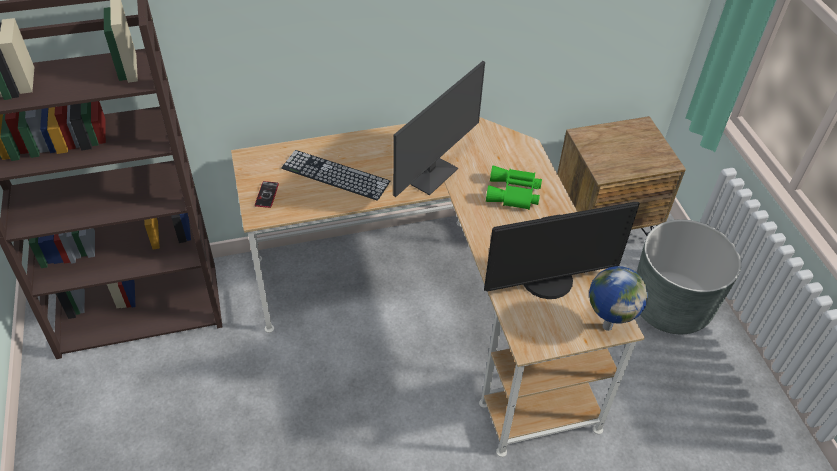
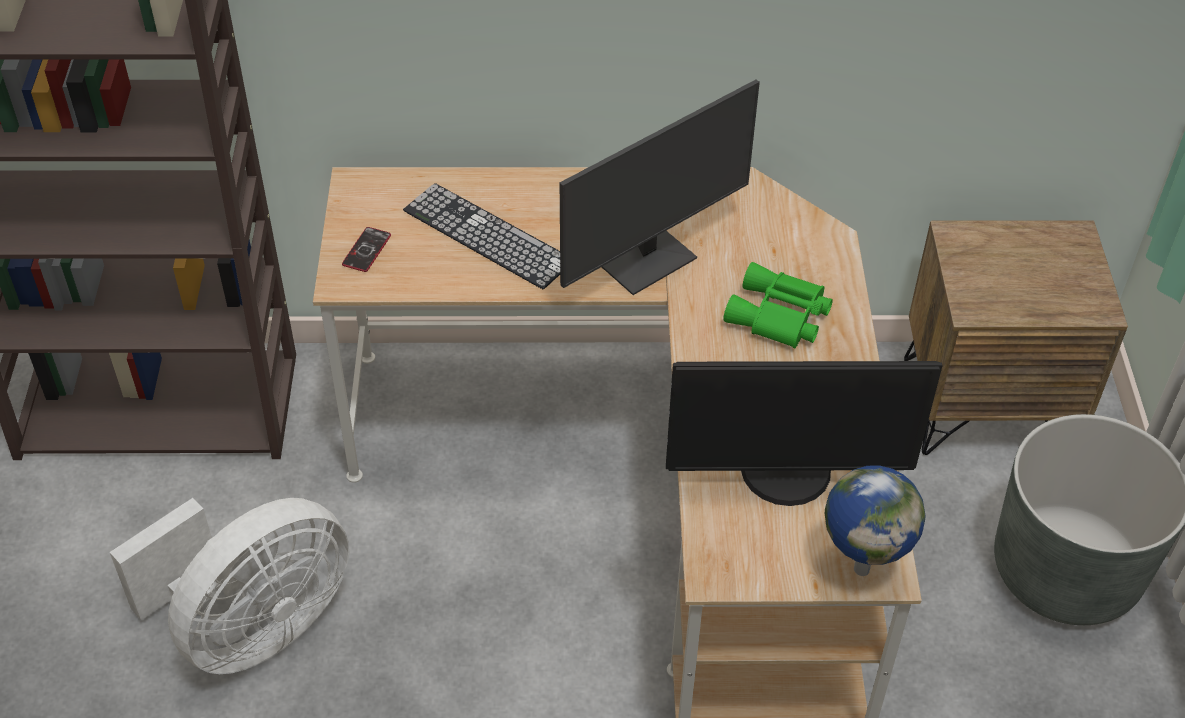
camera: 15 degrees right, 0 degrees up
none -> white fan [110,498,349,674]

